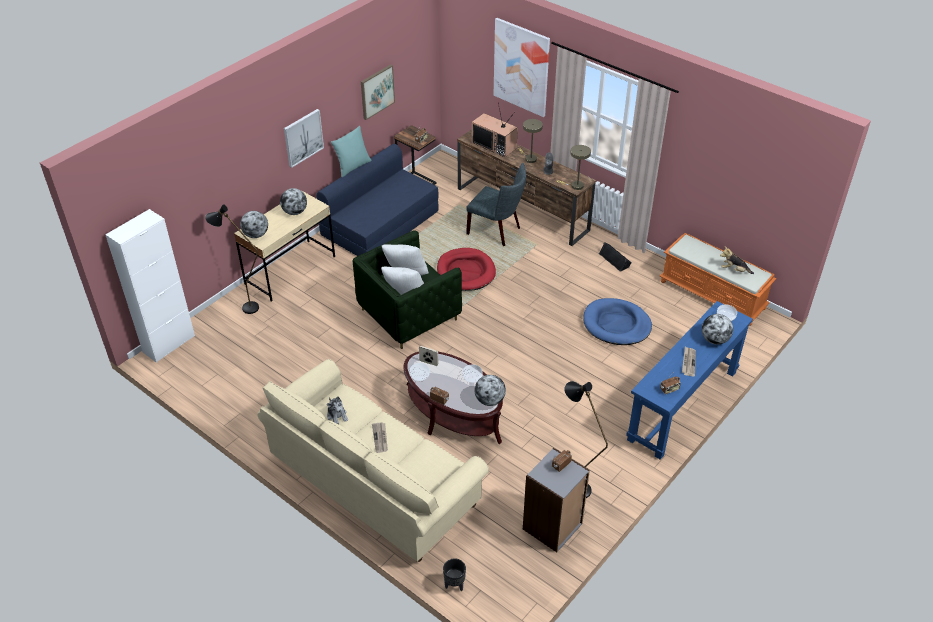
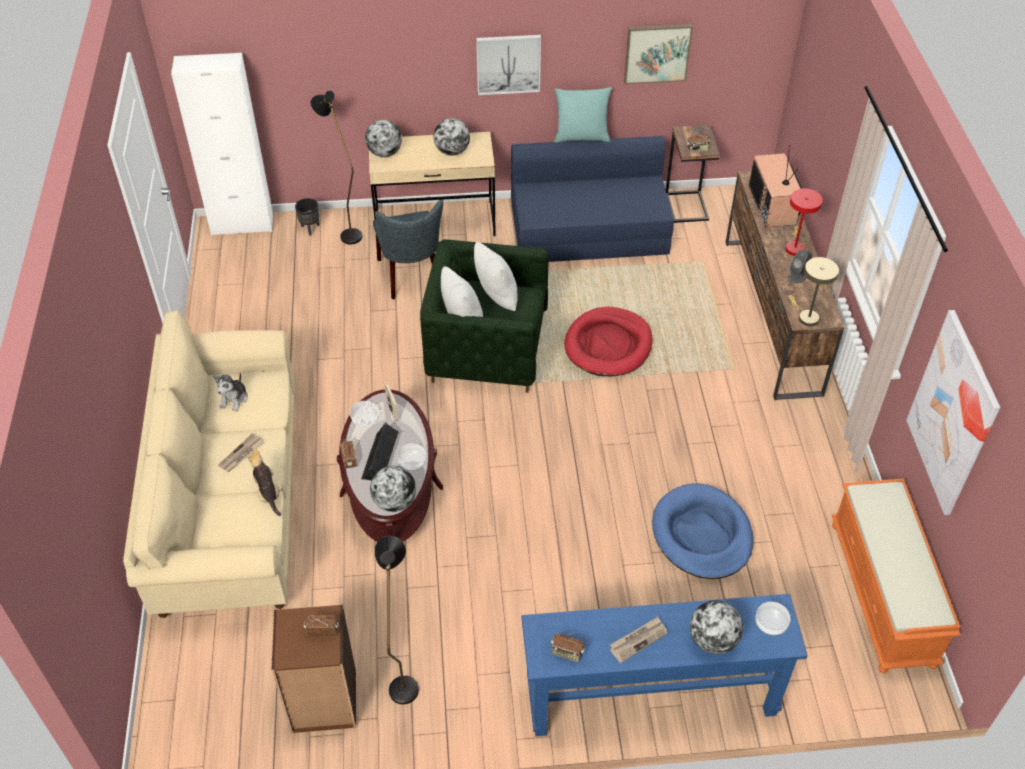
camera: 45 degrees right, 5 degrees up
black planter [443,559,466,591] -> black planter moved to [295,198,320,236]
grey chair [466,163,526,246] -> grey chair moved to [373,199,443,299]
picture [494,18,550,117] -> picture moved to [906,310,1000,515]
beige table lamp [519,119,543,163] -> red table lamp [785,188,823,256]
grey bookcase [523,448,590,552] -> brown bookcase [272,605,356,733]
black speaker [599,242,632,272] -> black speaker moved to [361,422,399,481]
plush toy [720,247,754,274] -> plush toy moved to [248,449,283,516]

